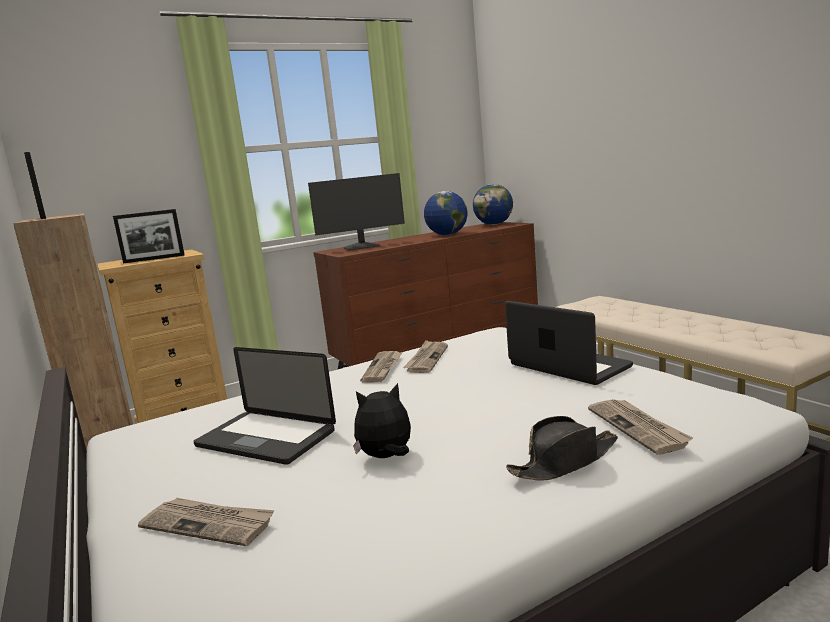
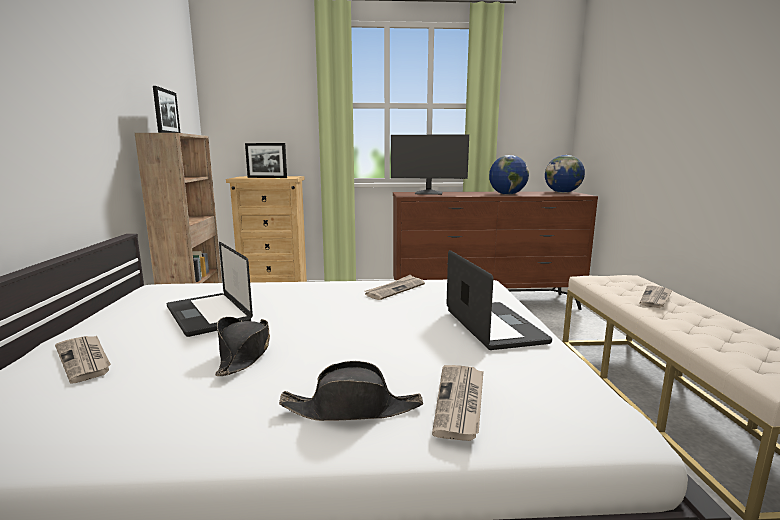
camera: 25 degrees right, 0 degrees up
plush toy [353,383,411,458] -> black hat [215,317,270,376]
newspaper [360,351,403,383] -> newspaper moved to [640,286,672,308]

